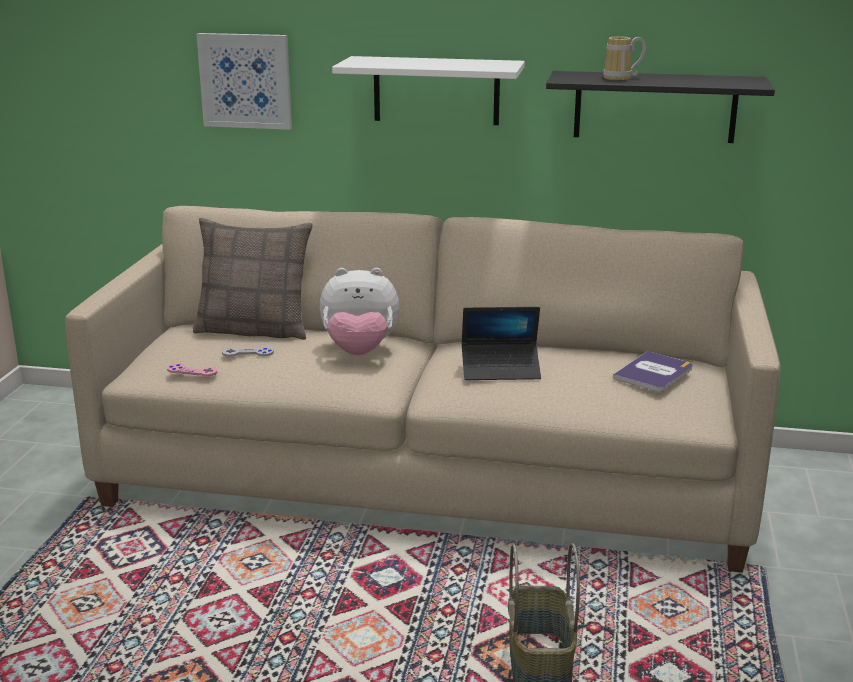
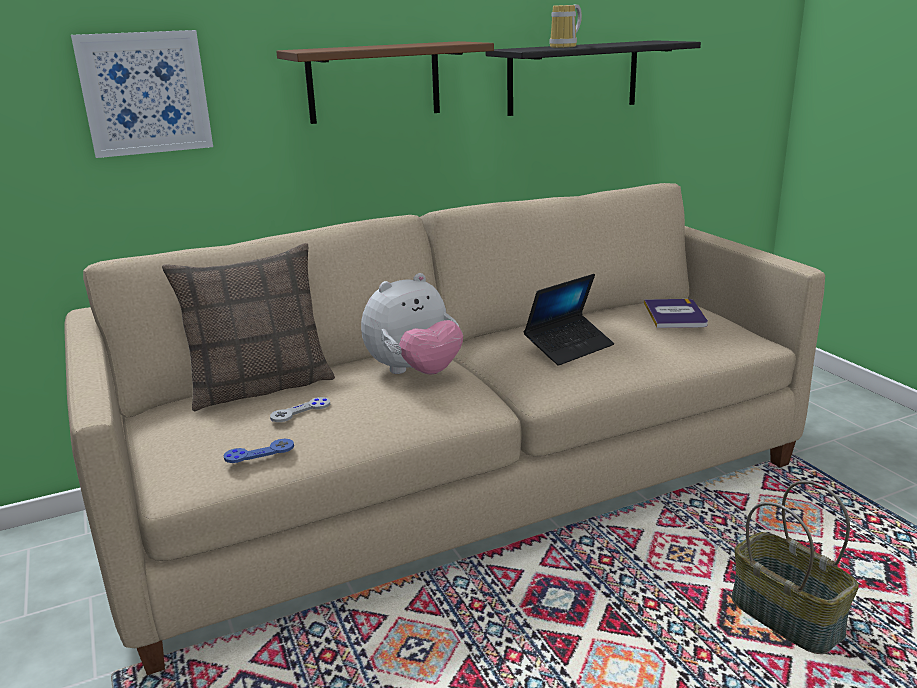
camera: 35 degrees left, 0 degrees up
pink game controller [167,364,217,376] -> blue game controller [224,439,294,463]
white shelf [332,56,525,125] -> brown shelf [276,41,494,124]

